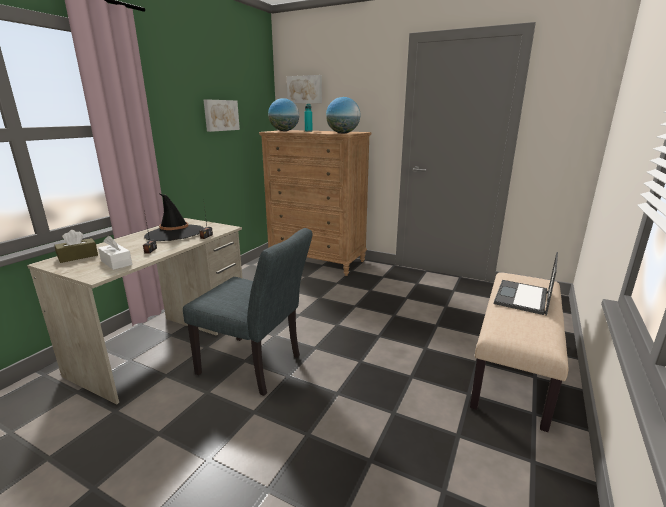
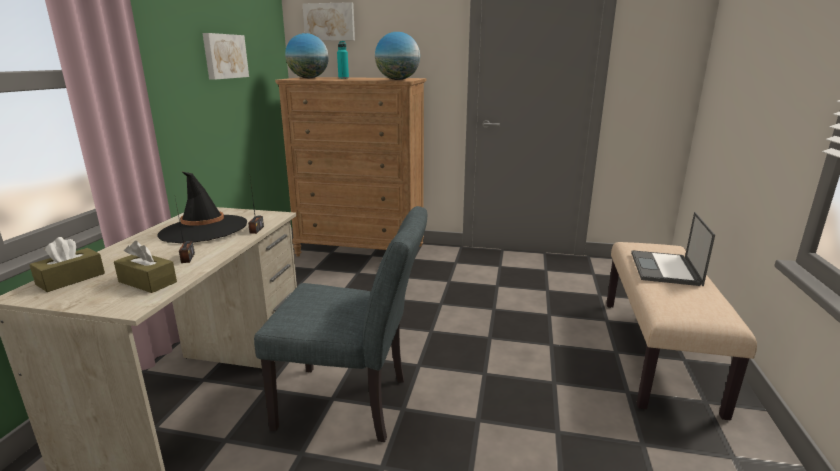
camera: 15 degrees left, 0 degrees up
white tissue box [98,236,132,270] -> brown tissue box [114,241,177,293]

